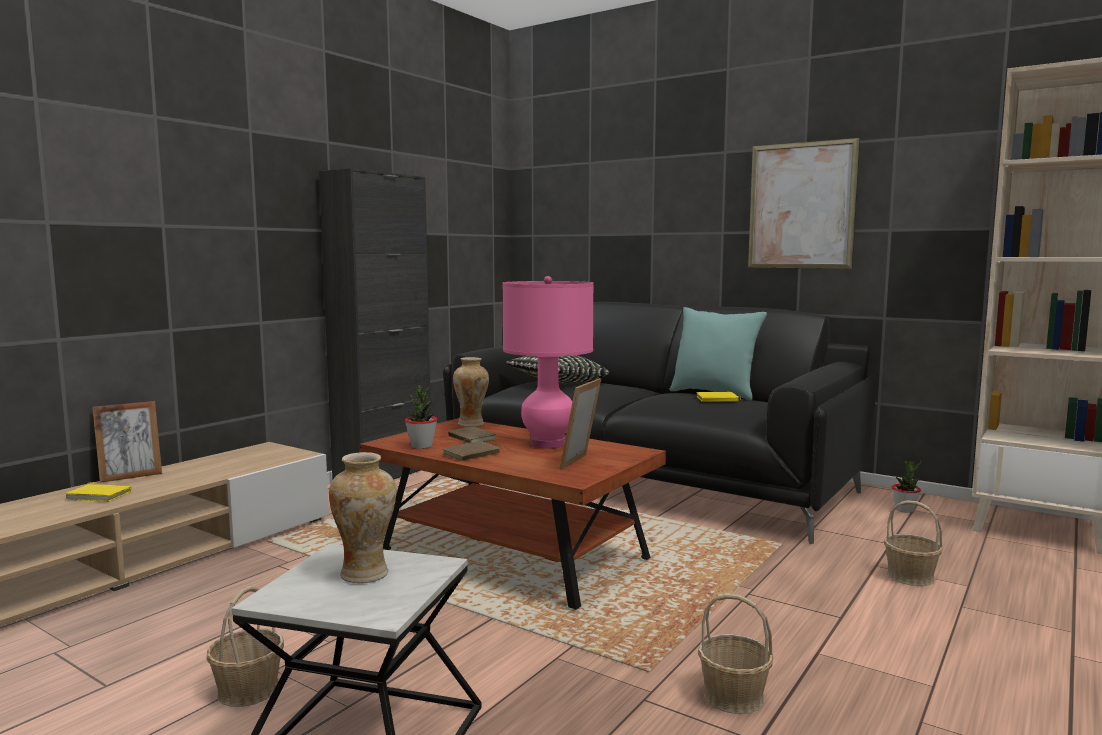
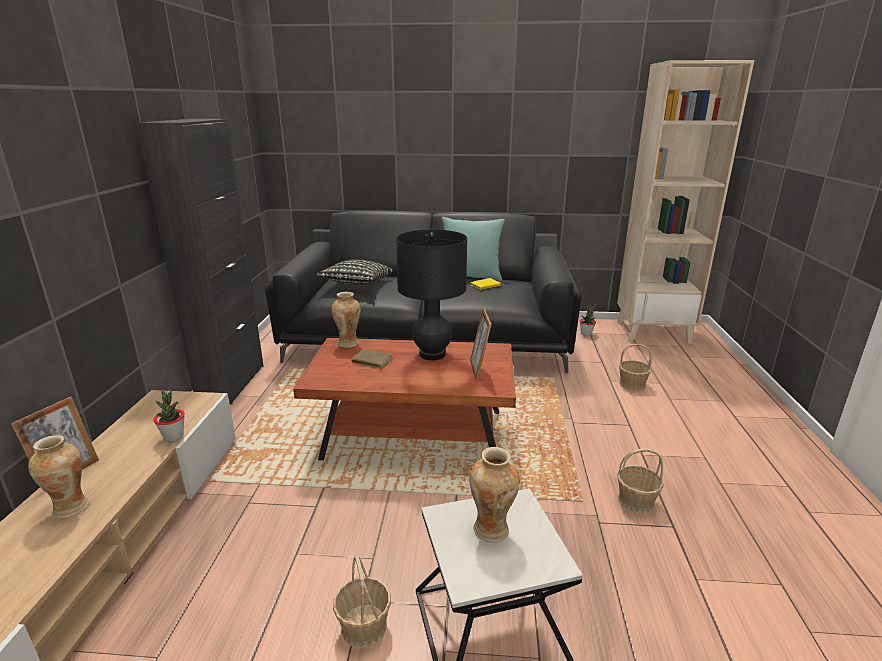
camera: 30 degrees left, 15 degrees up
yellow book [65,482,132,502] -> vase [28,435,89,519]
potted plant [405,385,438,449] -> potted plant moved to [153,390,185,442]
brown book [443,441,506,461] -> none
pink table lamp [502,276,594,449] -> black table lamp [396,230,467,360]
picture [748,138,860,269] -> none

